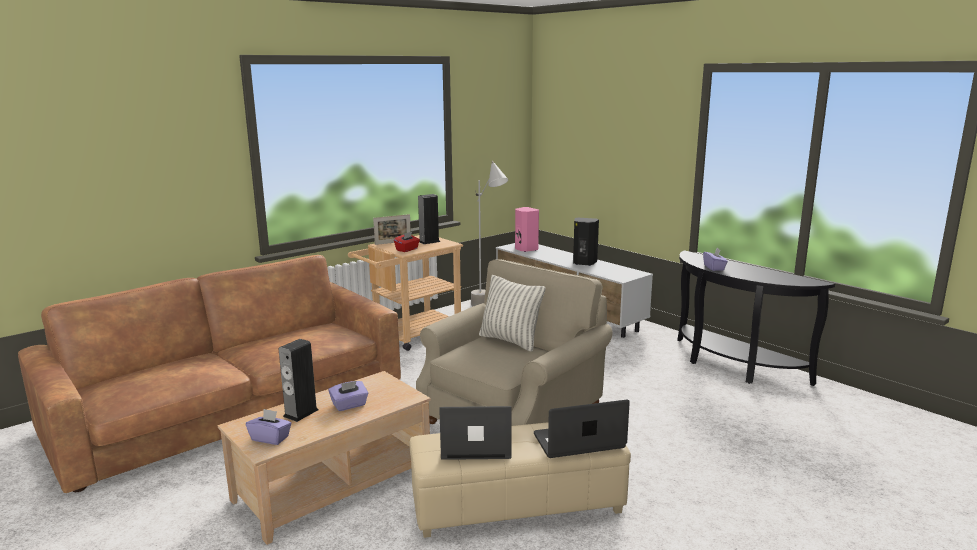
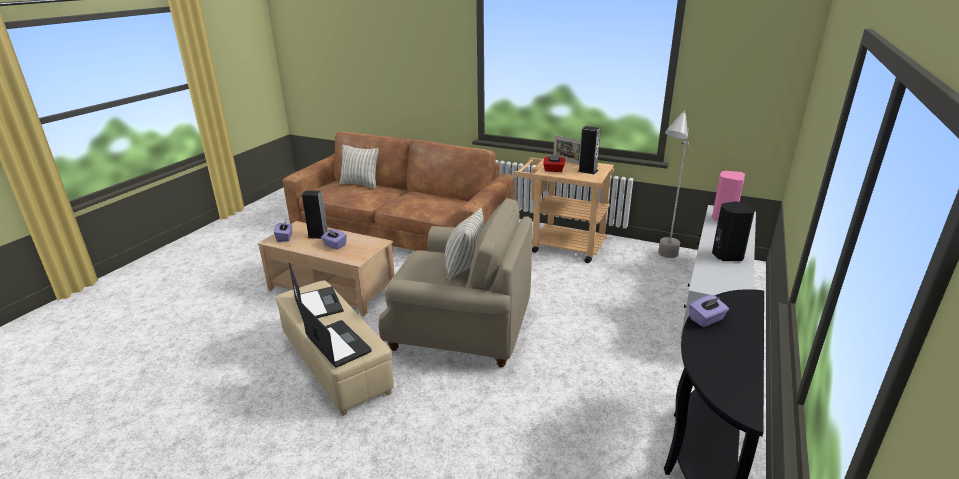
camera: 65 degrees right, 10 degrees up
none -> pillow [340,145,379,189]

